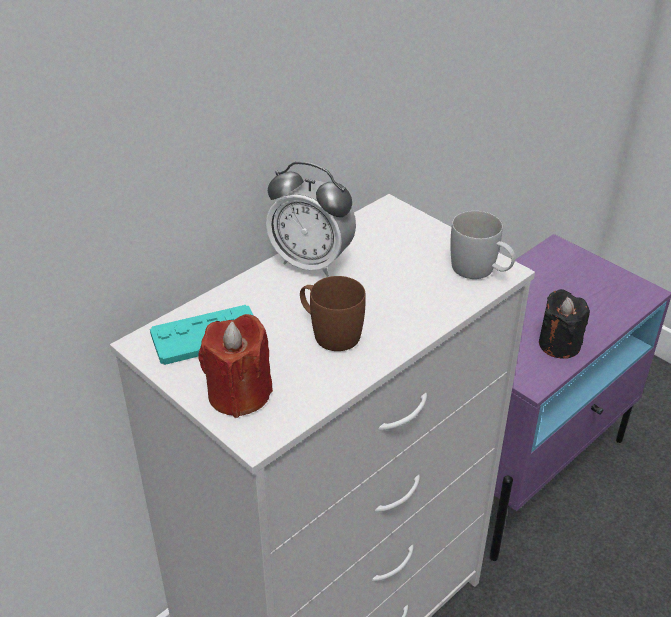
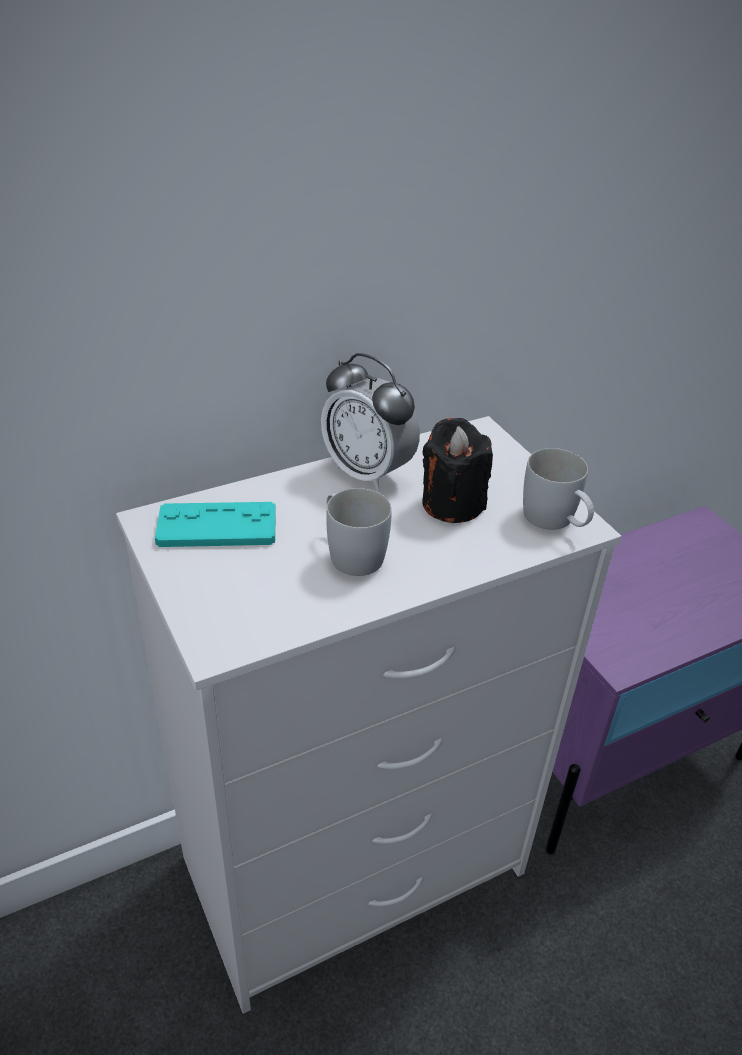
camera: 15 degrees right, 0 degrees up
red candle [198,314,273,418] -> none
brown mug [300,276,366,351] -> white mug [326,488,392,576]
black candle [539,289,590,359] -> black candle moved to [422,418,493,523]

